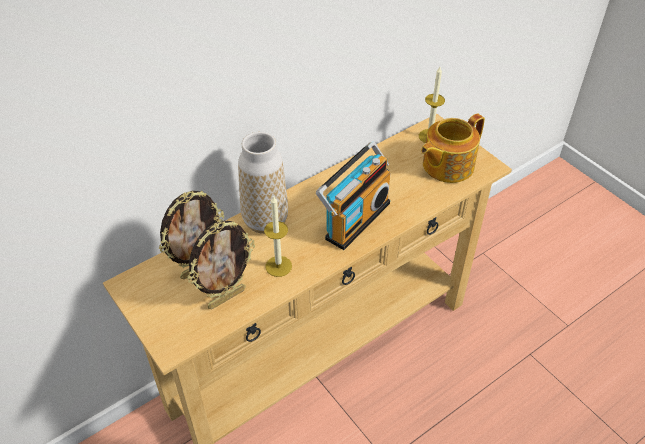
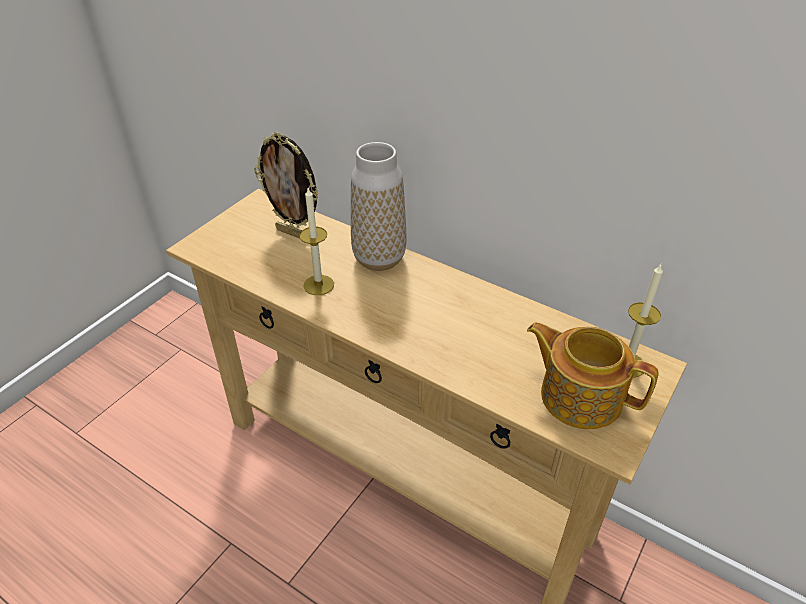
camera: 70 degrees right, 5 degrees down
picture frame [187,221,255,309] -> none
radio [316,142,390,250] -> none

